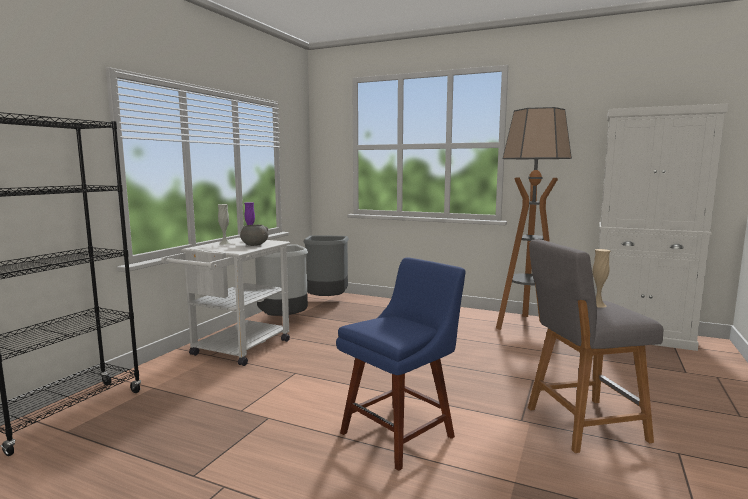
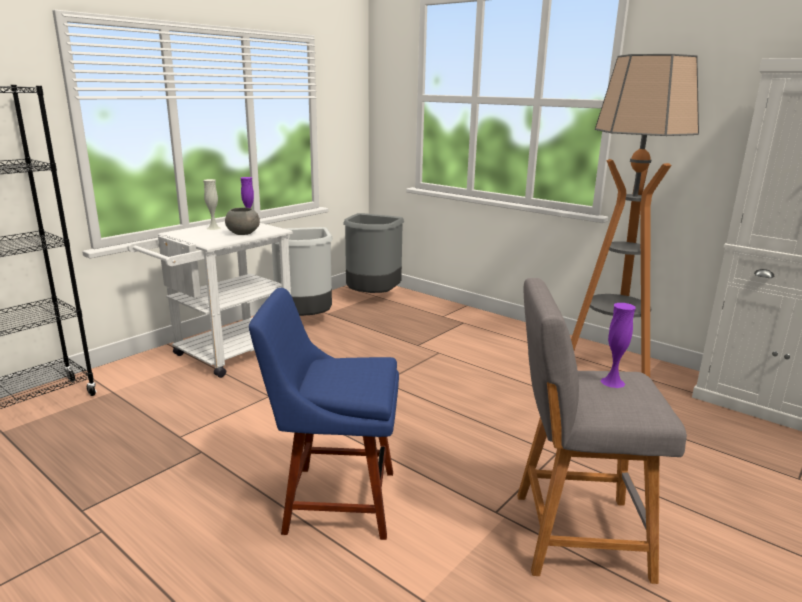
camera: 15 degrees right, 10 degrees up
blue chair [336,258,466,471] -> blue chair turned 150 degrees counterclockwise [249,288,399,540]
beige vase [593,249,610,308] -> purple vase [601,303,636,388]

